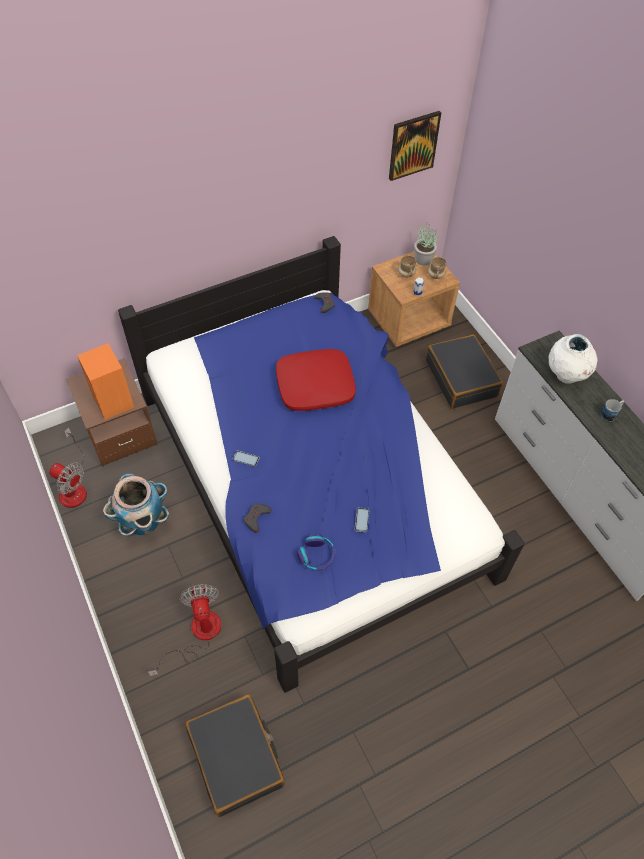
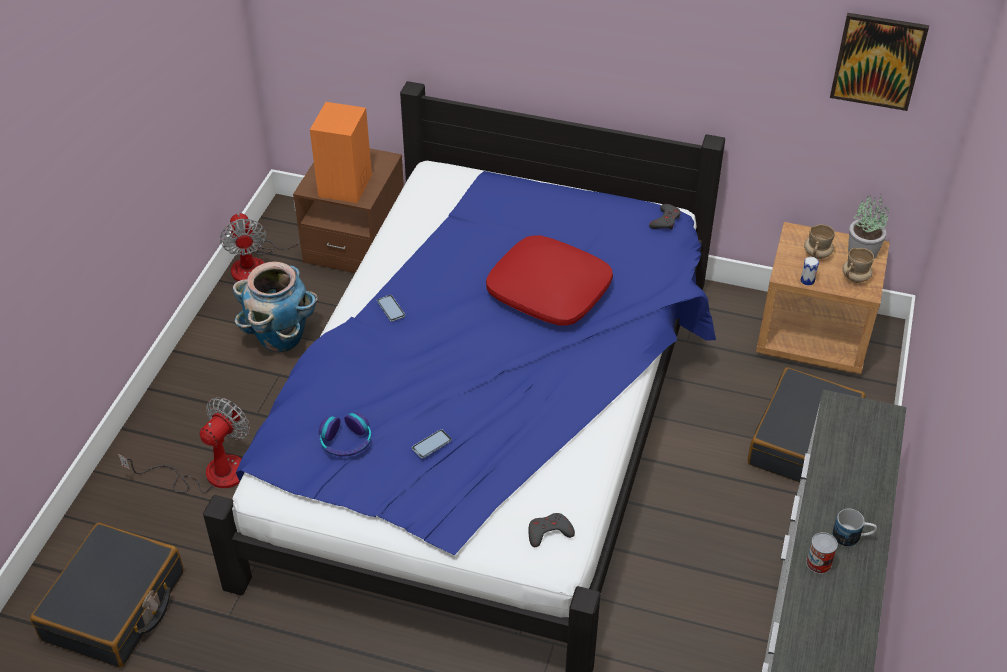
camera: 45 degrees right, 10 degrees down
grey game controller [244,504,271,533] -> grey game controller moved to [528,513,575,547]
white vase [549,334,597,384] -> none
none -> can [806,532,838,574]

